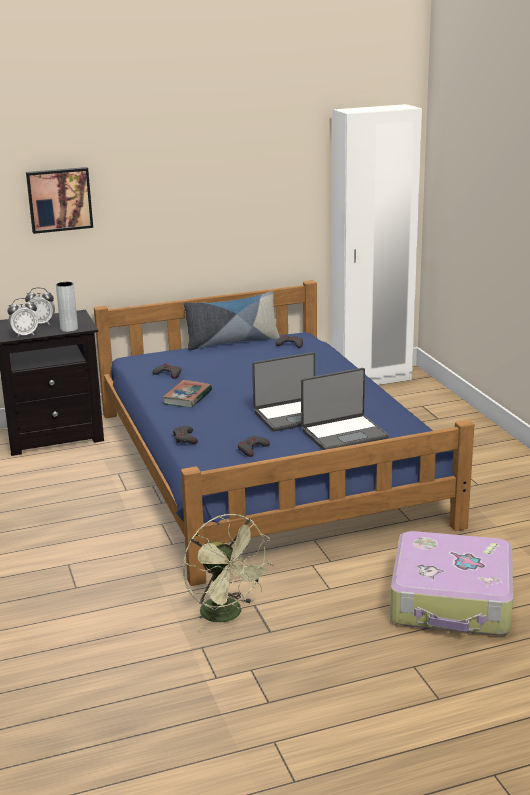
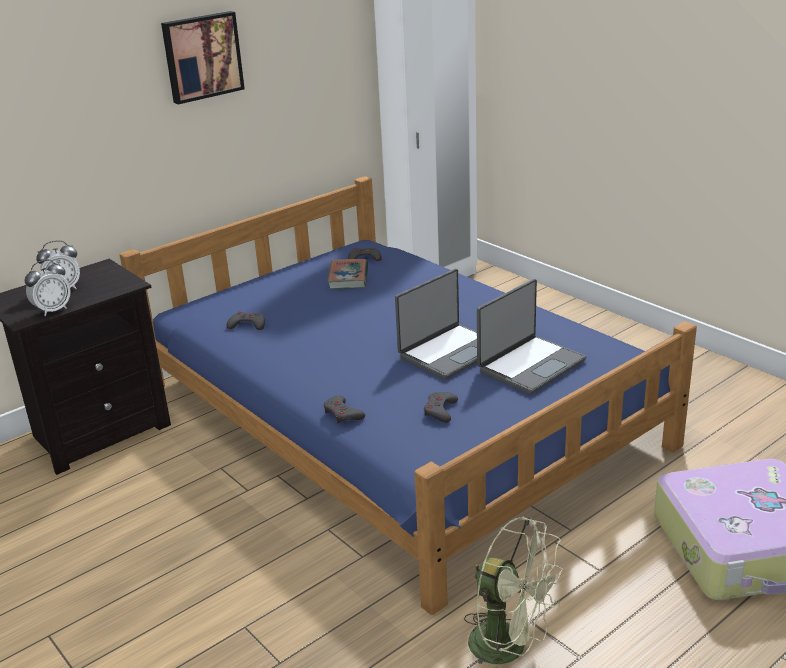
camera: 20 degrees left, 5 degrees up
picture [26,167,93,234] -> picture moved to [161,11,245,104]
grey vase [56,282,78,332] -> none
book [163,380,212,407] -> book moved to [327,259,368,289]
pillow [183,291,280,350] -> none

